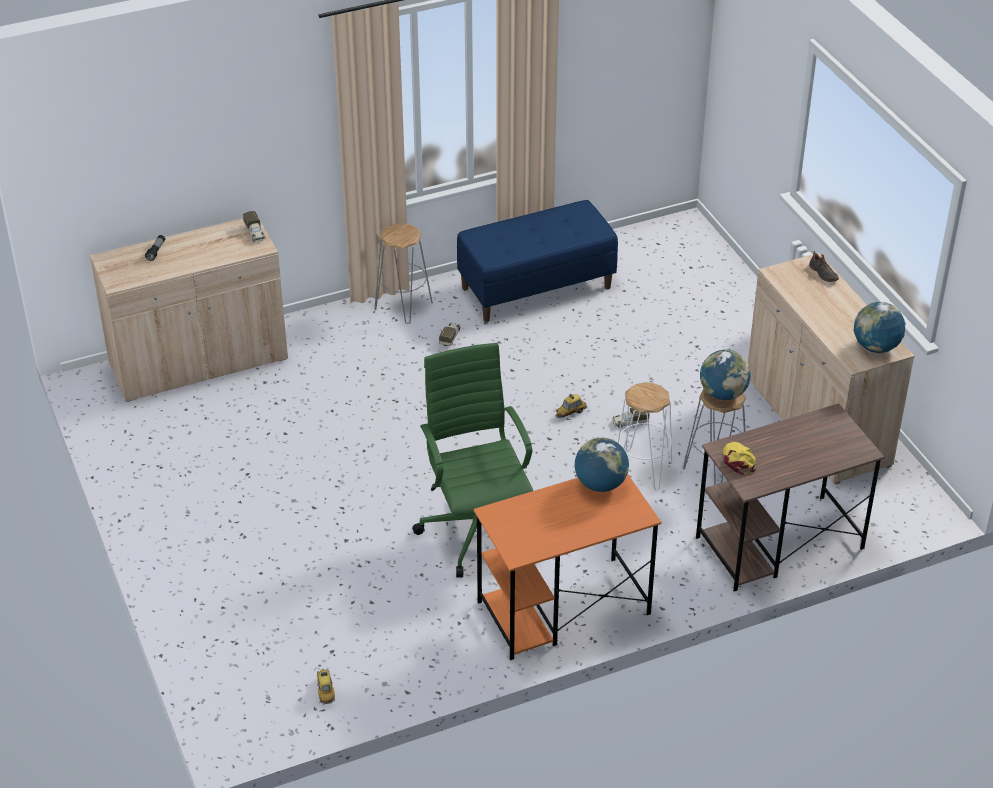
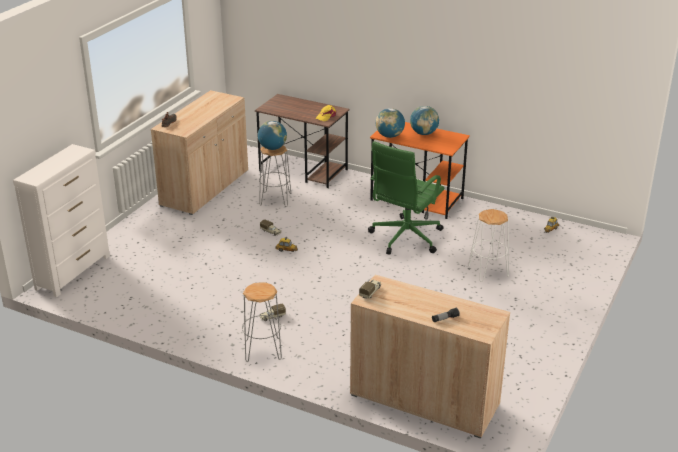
camera: 130 degrees left, 10 degrees down
blue bench [457,200,618,322] -> none
white stool [618,382,672,491] -> white stool moved to [468,209,509,282]
globe [854,302,906,353] -> globe moved to [410,106,439,135]
none -> white dresser [13,144,110,297]

